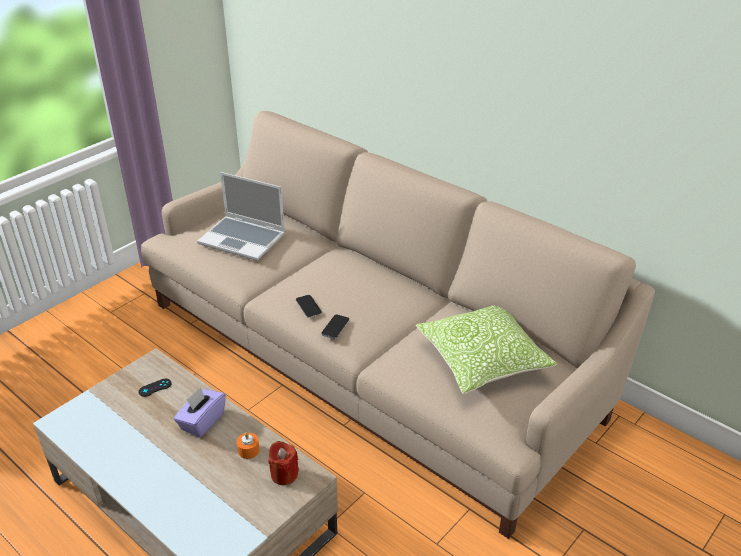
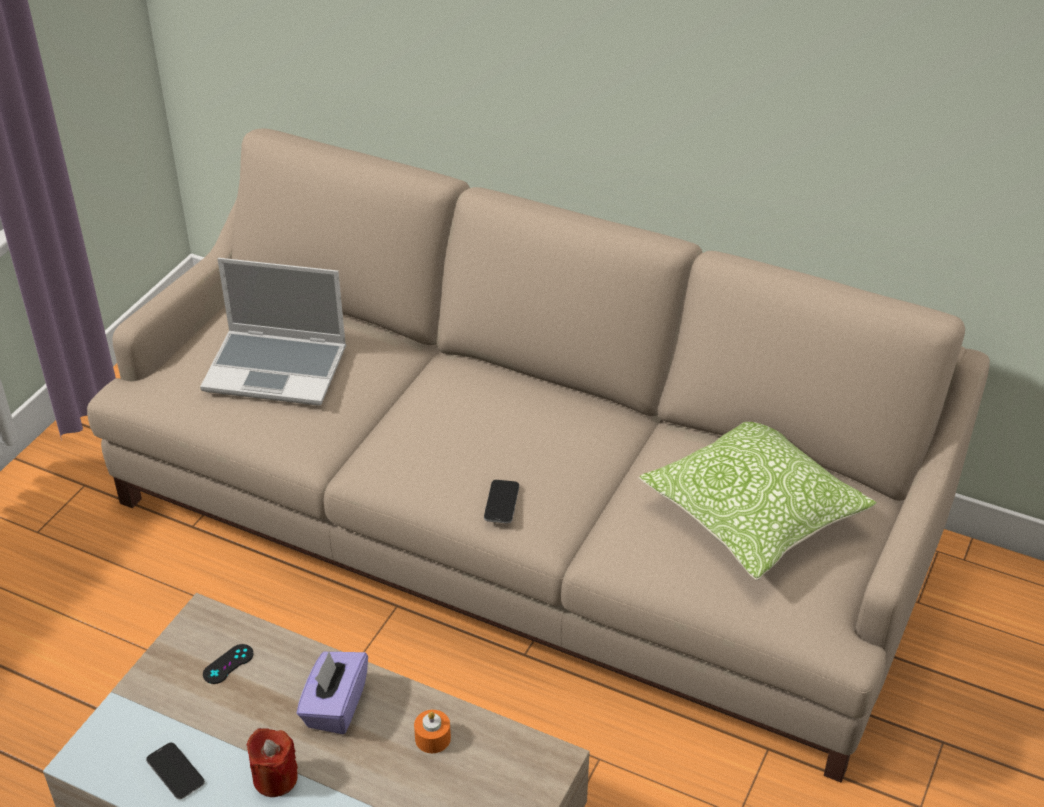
camera: 15 degrees left, 5 degrees up
red candle [268,441,299,485] -> red candle moved to [247,728,298,797]
phone [296,295,322,318] -> phone moved to [146,743,205,799]

